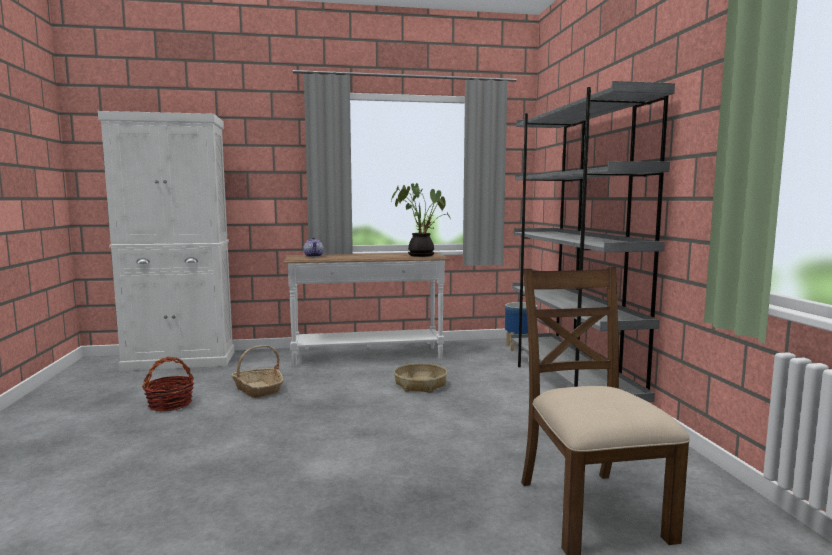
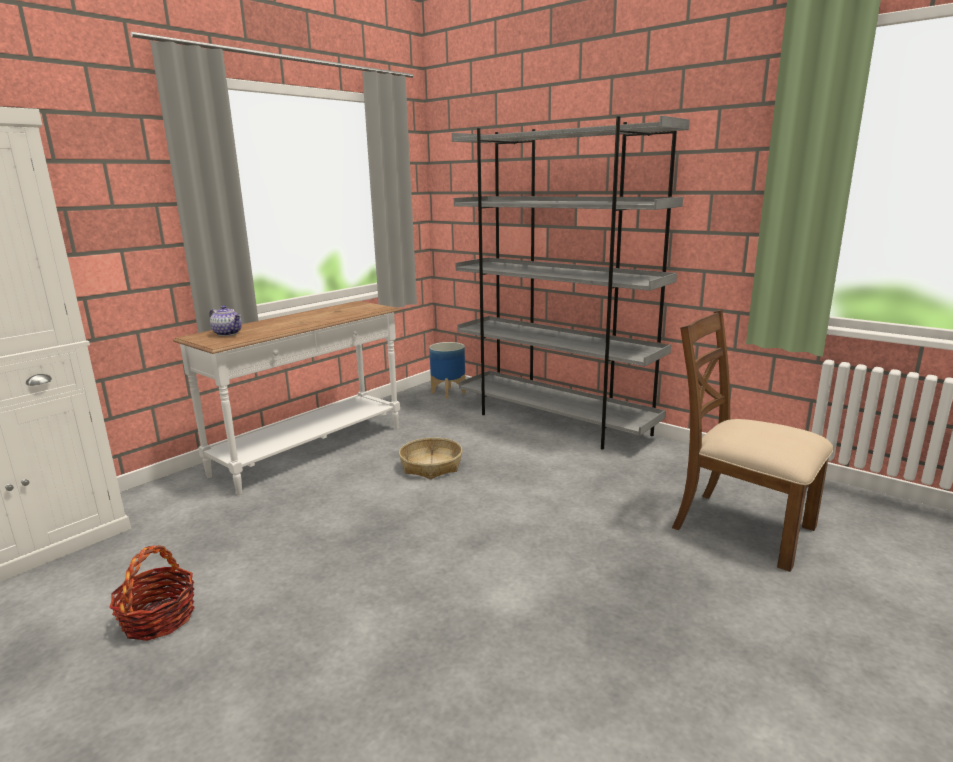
camera: 40 degrees left, 10 degrees up
basket [231,345,284,398] -> none
potted plant [391,183,451,257] -> none

